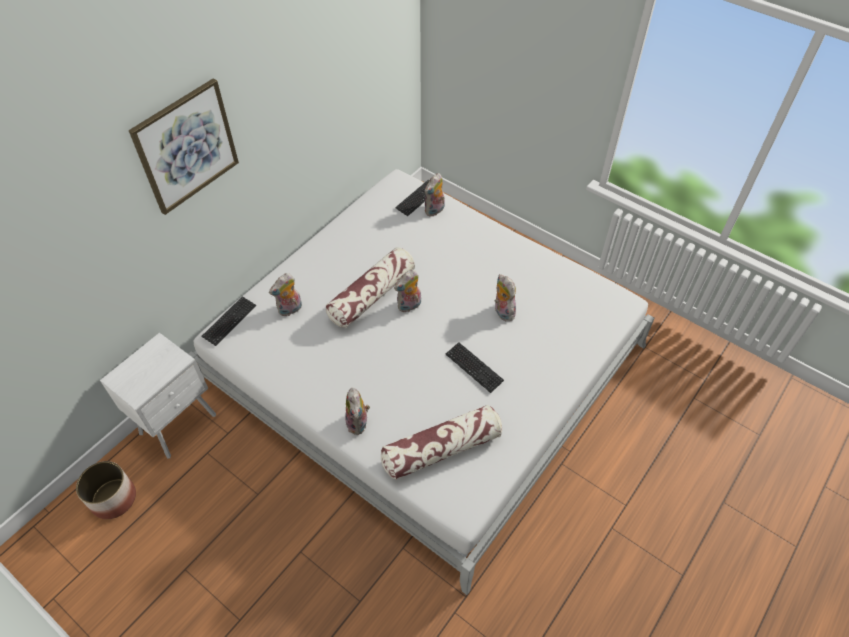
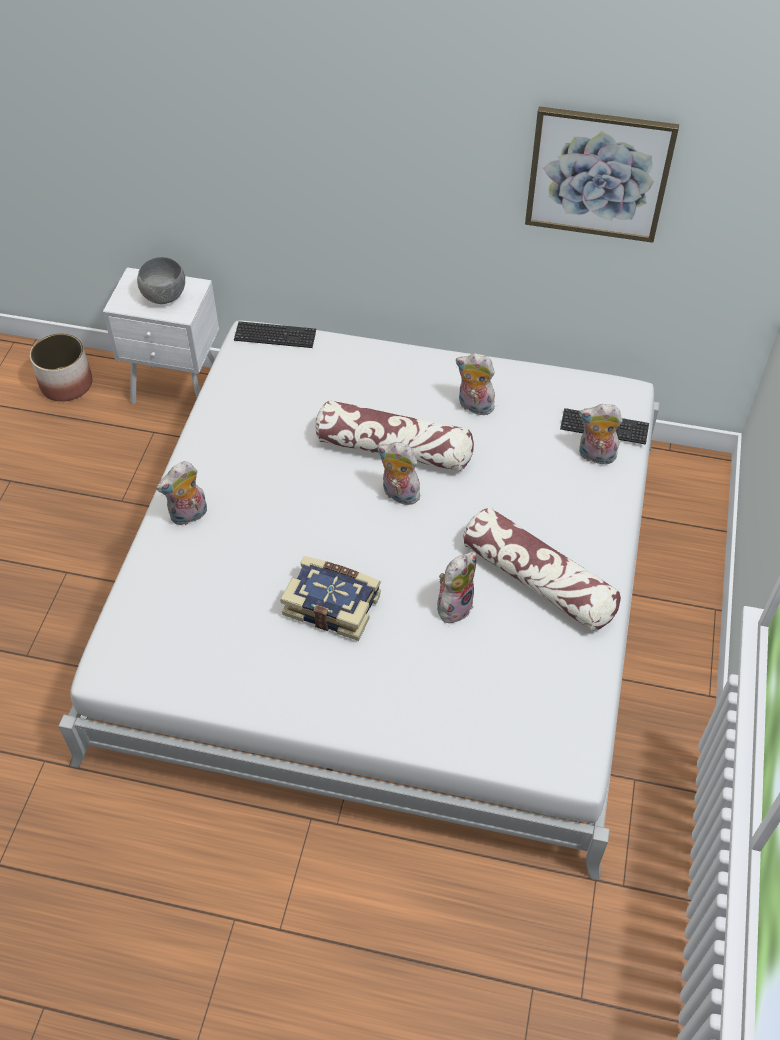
camera: 65 degrees right, 0 degrees up
picture [129,79,239,215] -> picture moved to [525,106,679,243]
plush toy [269,273,302,316] -> plush toy moved to [456,353,495,417]
pillow [381,405,502,480] -> pillow moved to [463,507,621,631]
keyboard [446,342,504,393] -> book [280,556,381,641]
none -> grey bowl [137,257,185,304]

